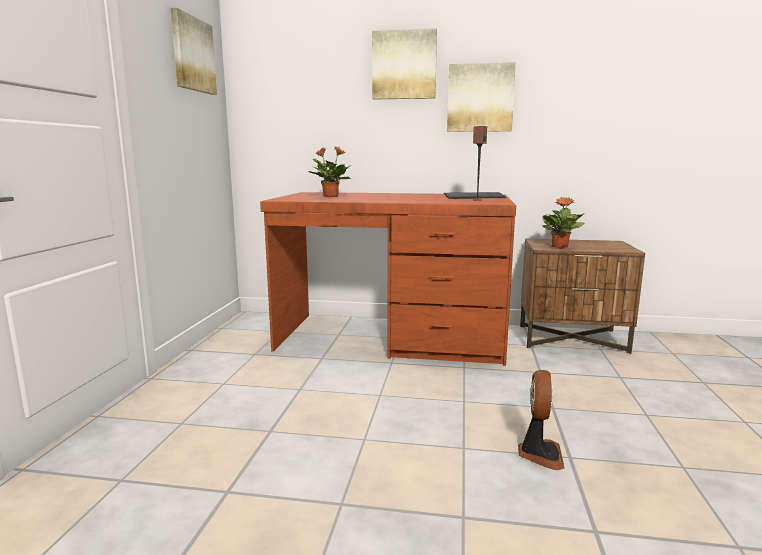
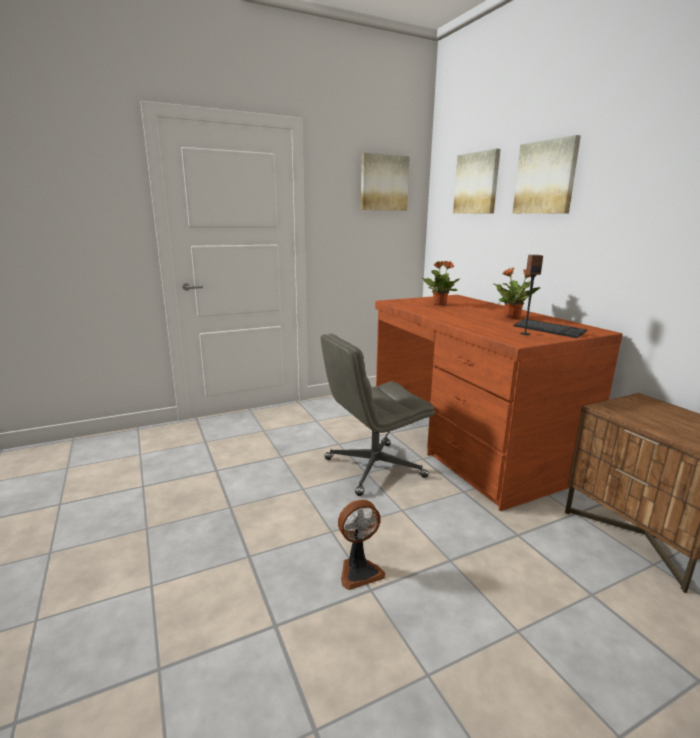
camera: 55 degrees right, 5 degrees up
picture [447,62,516,132] -> picture moved to [453,149,501,214]
potted plant [542,197,585,248] -> potted plant moved to [494,268,541,319]
none -> grey office chair [321,333,435,496]

